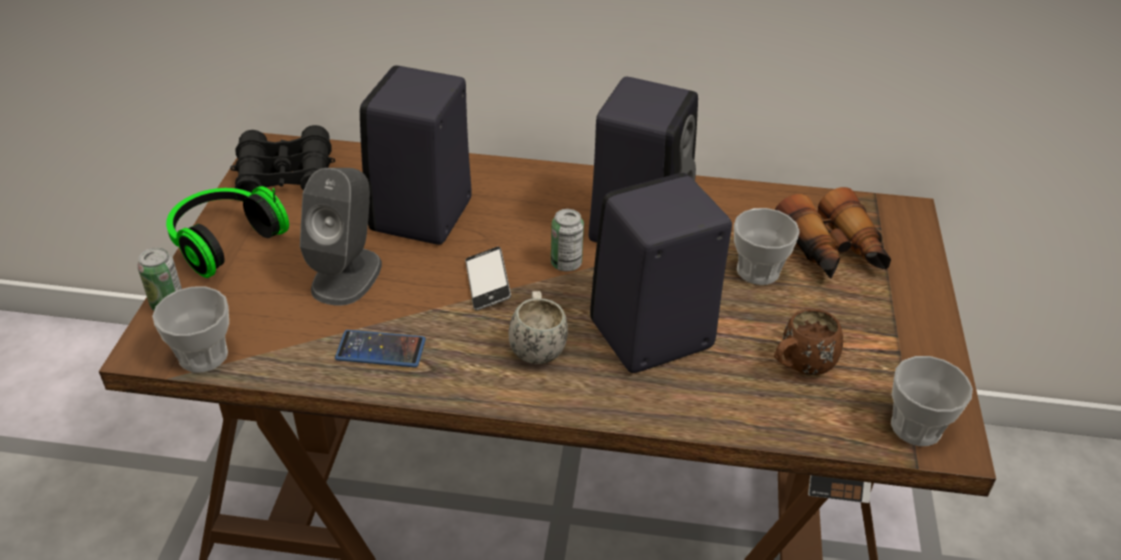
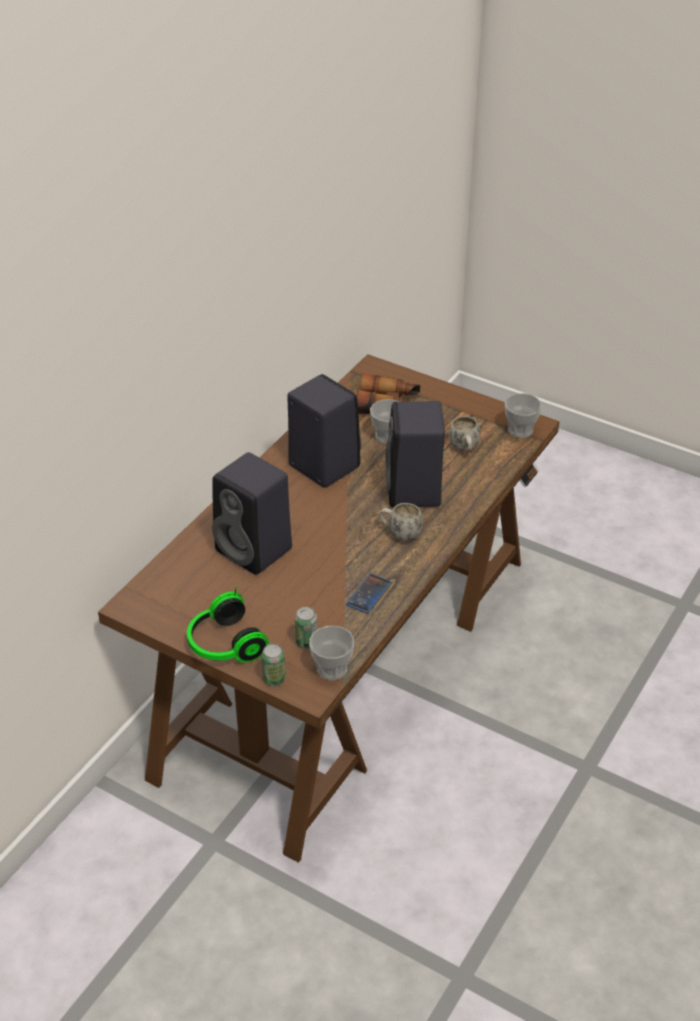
camera: 65 degrees left, 0 degrees up
black binoculars [230,125,335,193] -> none
grey speaker [300,168,382,306] -> none
phone [465,247,511,311] -> none
can [551,209,584,272] -> can moved to [295,607,317,649]
brown mug [774,309,843,375] -> white mug [449,416,481,451]

